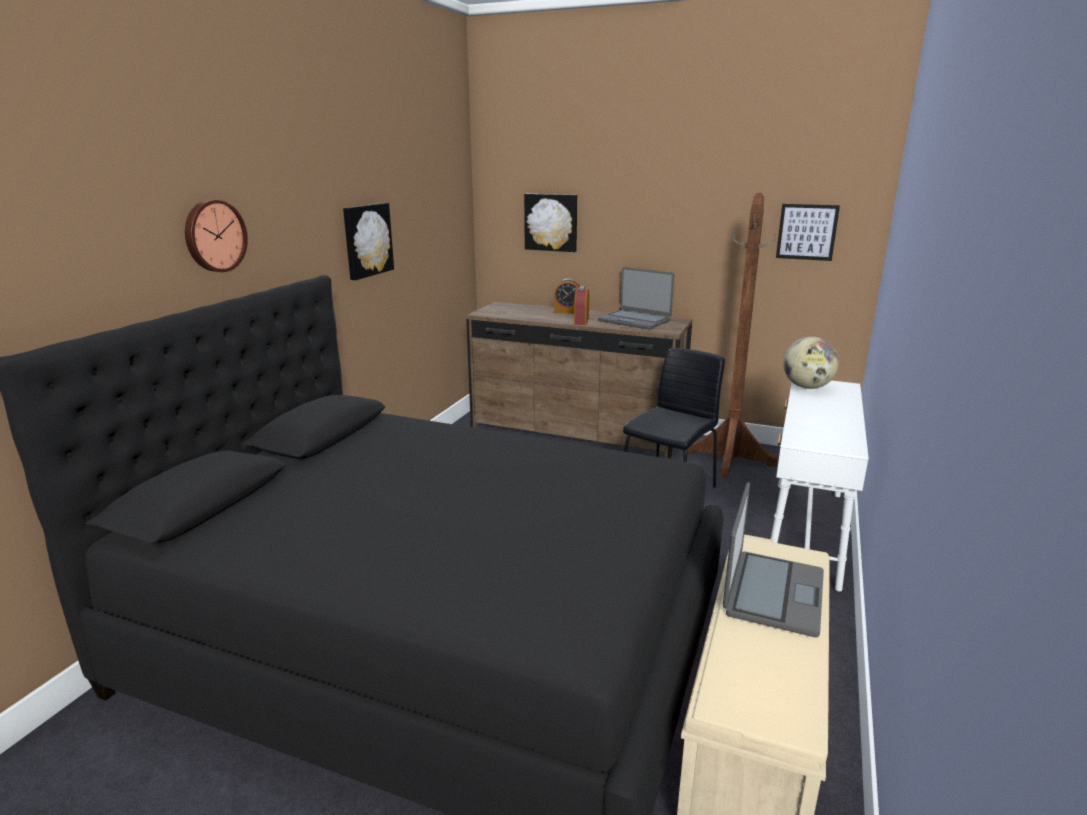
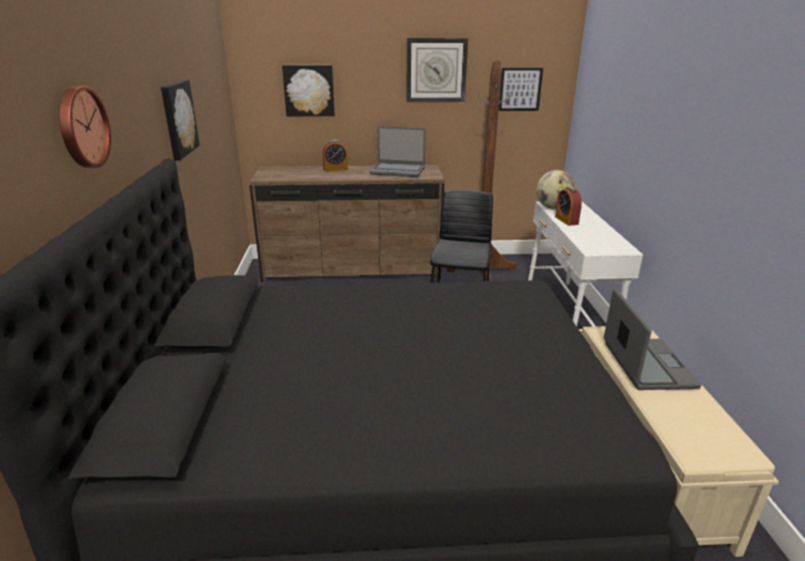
camera: 25 degrees left, 5 degrees up
alarm clock [574,286,589,325] -> alarm clock moved to [555,187,582,226]
none -> wall clock [406,38,468,102]

